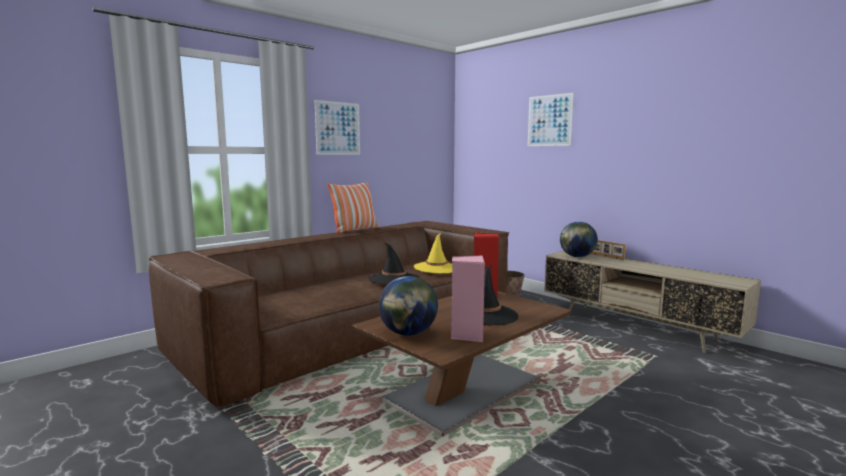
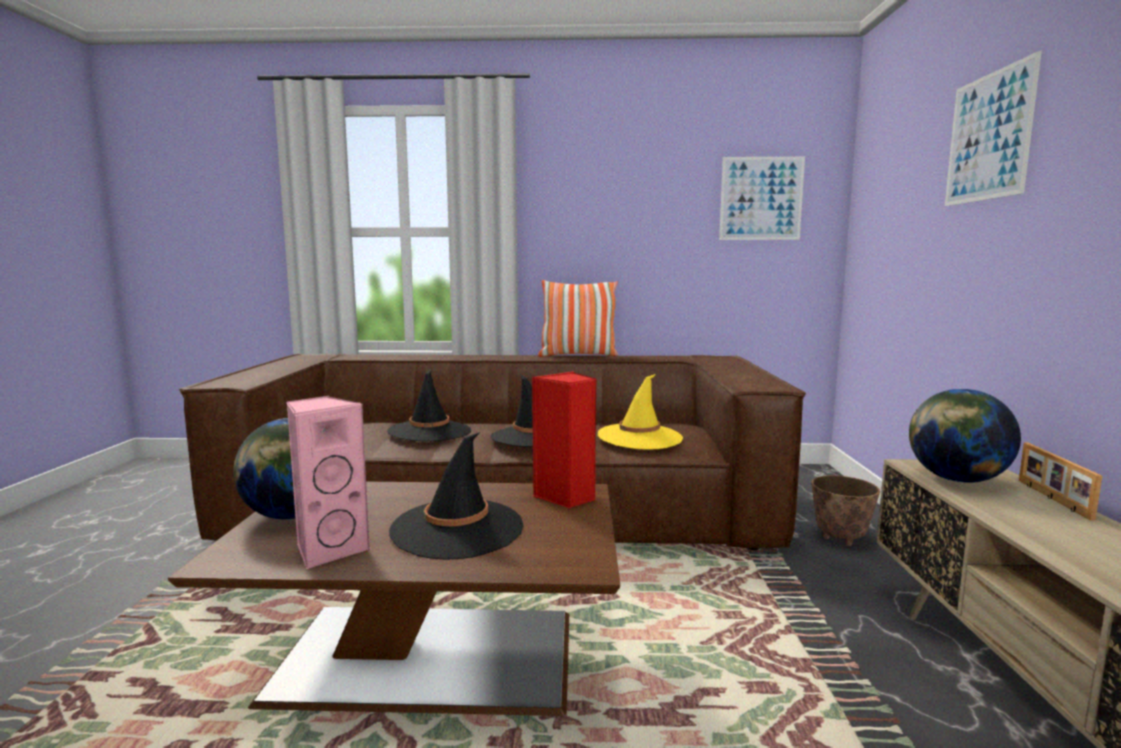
camera: 45 degrees right, 0 degrees up
picture [315,100,360,155] -> picture moved to [719,157,805,240]
none -> black hat [387,369,471,441]

